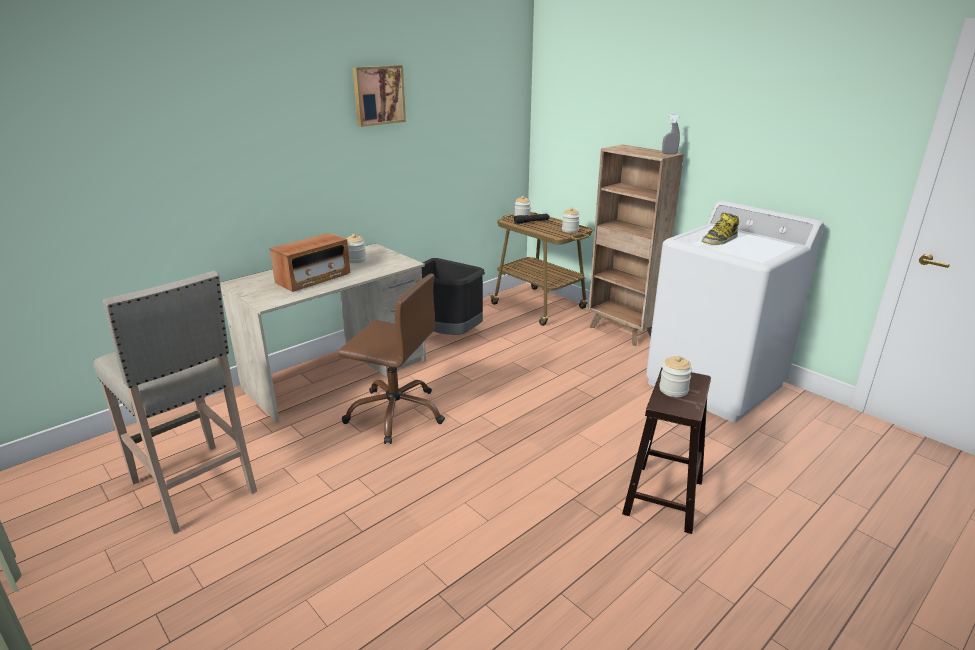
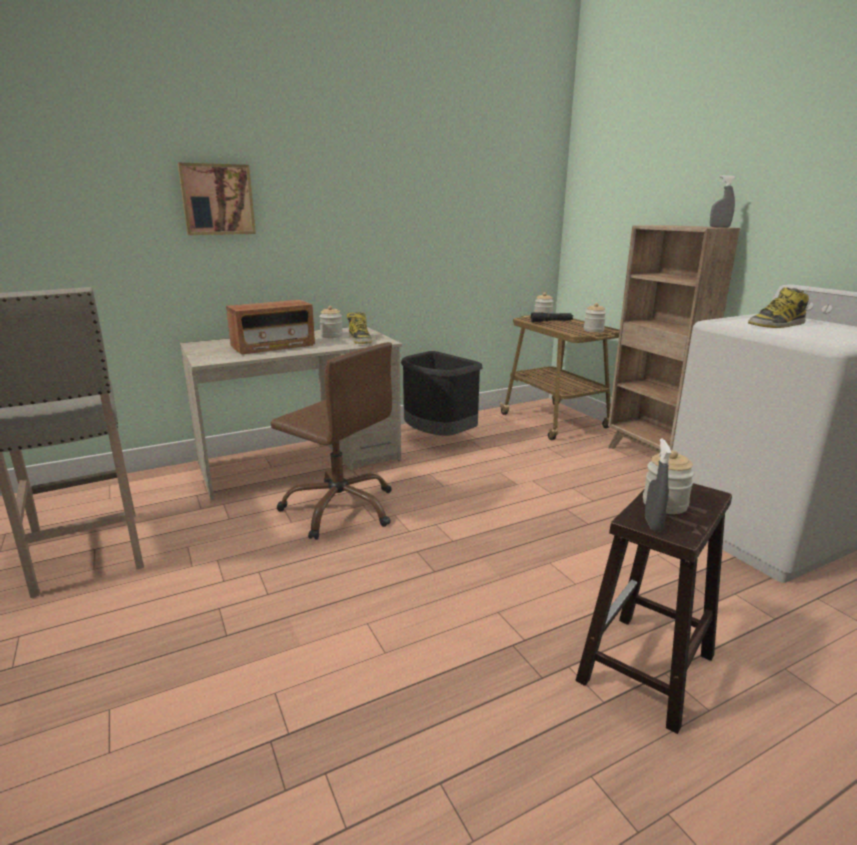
camera: 15 degrees right, 5 degrees down
picture [352,65,406,127] -> picture moved to [178,162,256,235]
none -> boot [347,312,372,344]
none -> grey spray bottle [645,438,671,532]

